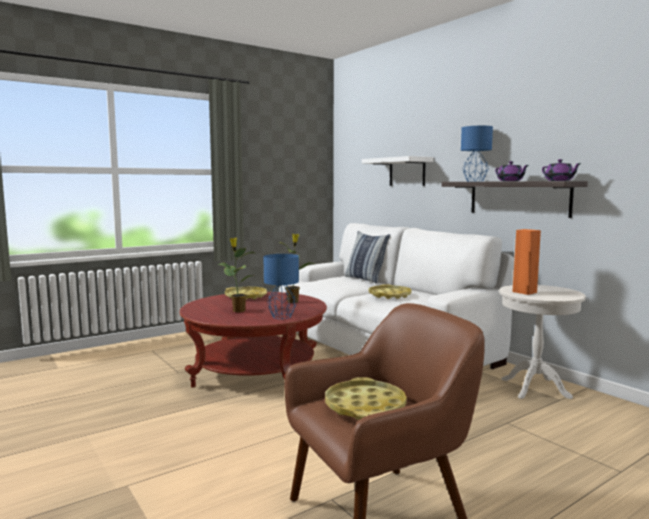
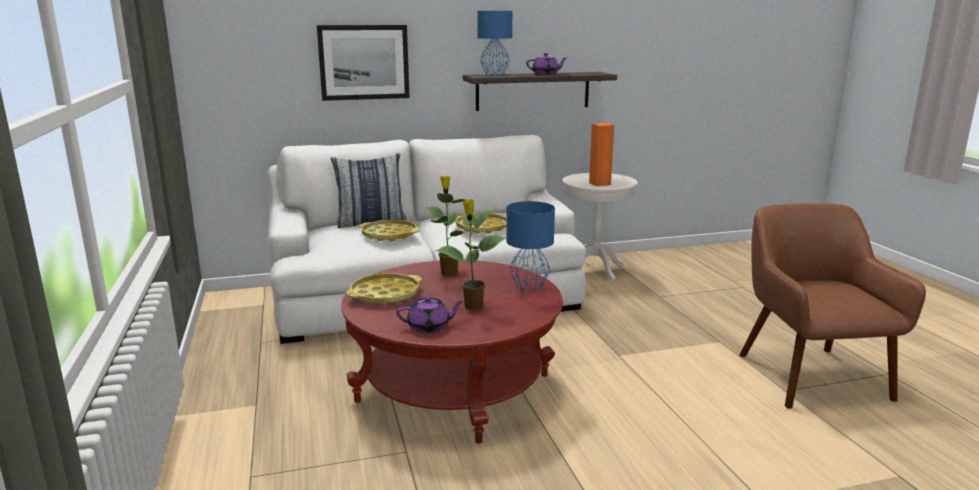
camera: 70 degrees left, 10 degrees up
yellow tray [325,377,407,420] -> yellow tray moved to [359,220,420,242]
white shelf [362,156,433,186] -> picture [317,25,410,101]
purple teapot [542,159,581,181] -> purple teapot moved to [396,296,463,333]

